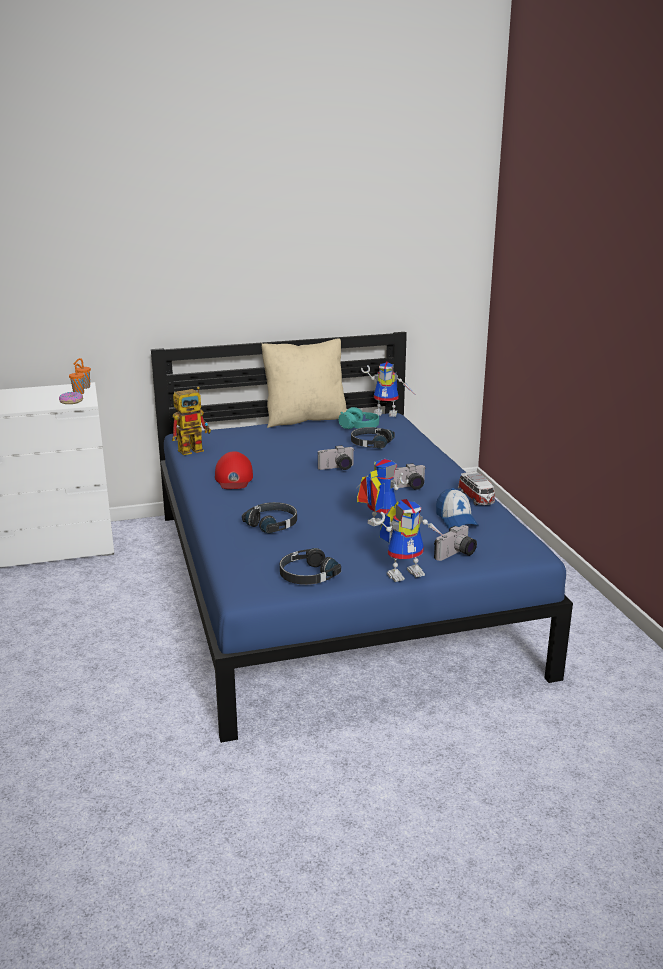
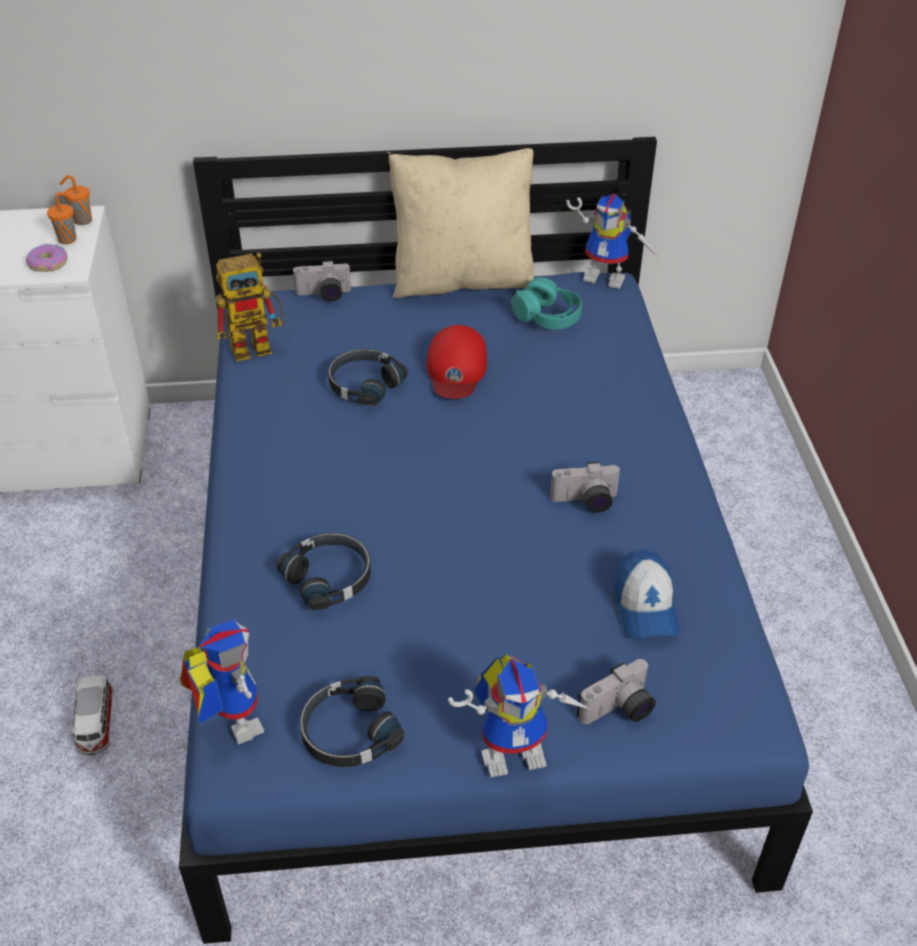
camera: 10 degrees right, 20 degrees up
red cap [215,451,253,489] -> red cap moved to [427,325,487,399]
camera [318,445,354,470] -> camera moved to [292,260,351,302]
black headphones [351,427,395,449] -> black headphones moved to [328,349,408,406]
toy robot [357,459,409,526] -> toy robot moved to [180,619,264,744]
toy car [458,472,495,505] -> toy car moved to [71,675,114,756]

